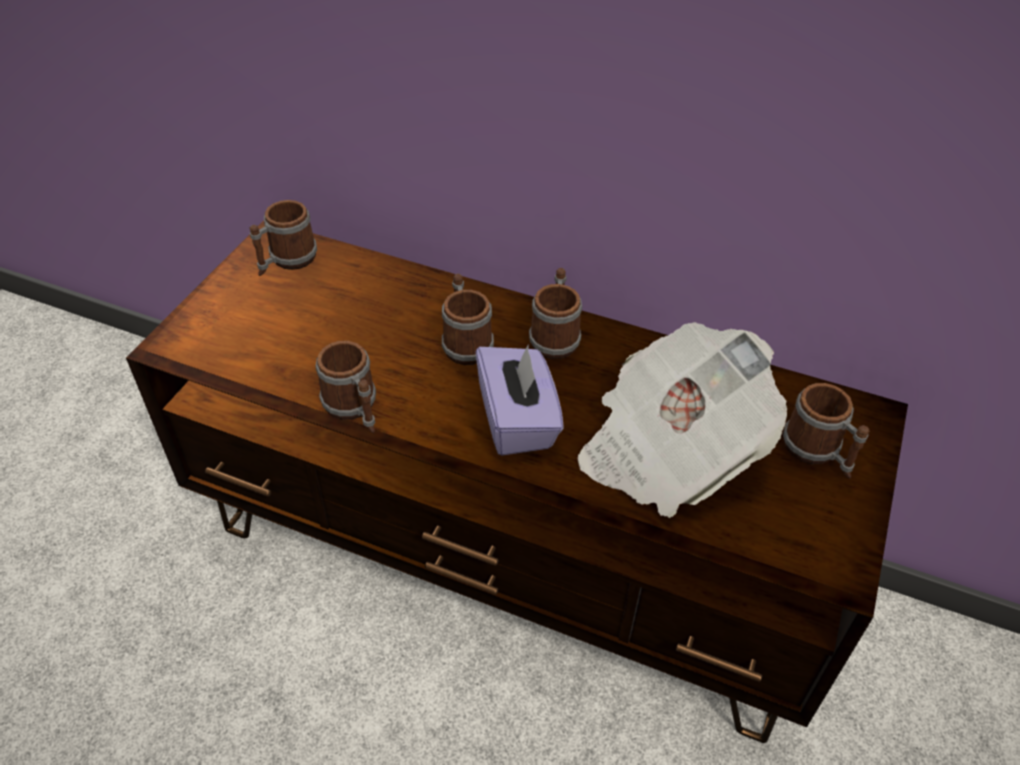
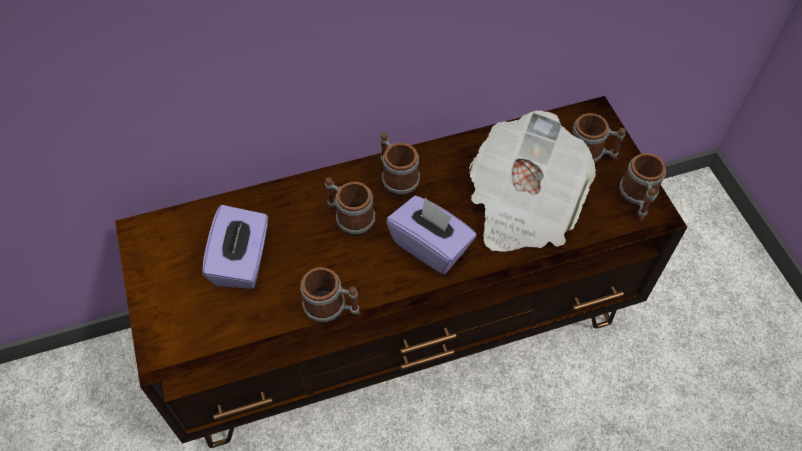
camera: 40 degrees left, 10 degrees up
mug [249,200,317,276] -> mug moved to [619,153,666,221]
none -> purple tissue box [202,205,268,289]

